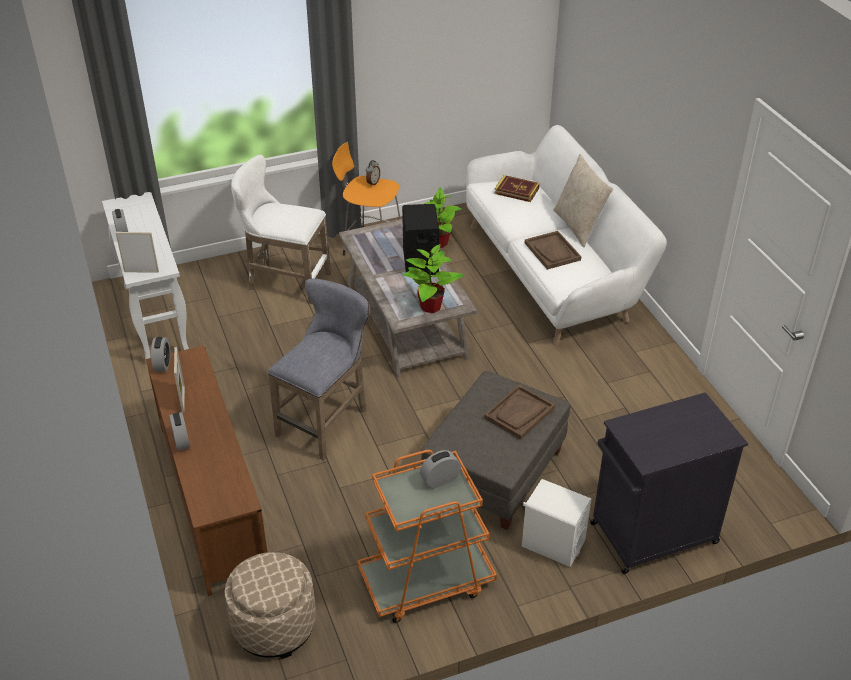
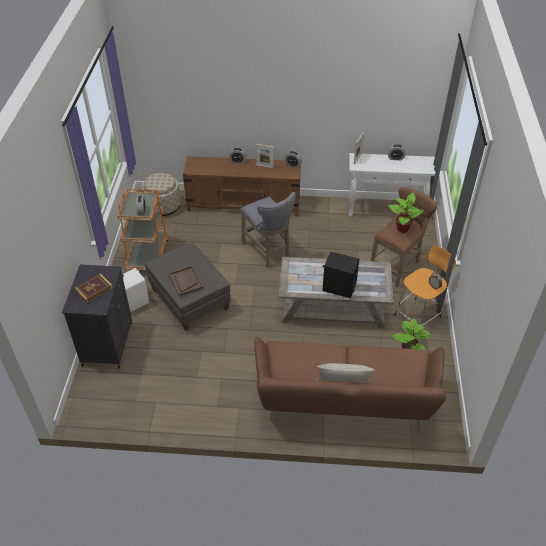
camera: 115 degrees right, 5 degrees up
white stool [231,155,331,304] -> brown stool [371,187,437,288]
potted plant [402,244,464,313] -> potted plant moved to [388,192,424,233]
white sofa [466,125,667,346] -> brown sofa [254,337,446,430]
book [494,175,540,202] -> book moved to [75,273,113,303]
brown tray [525,231,581,270] -> none

